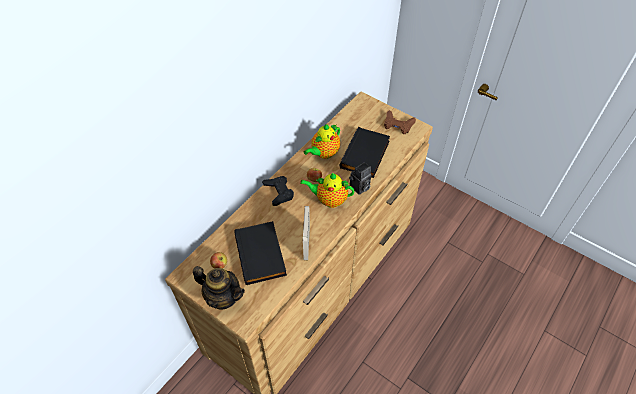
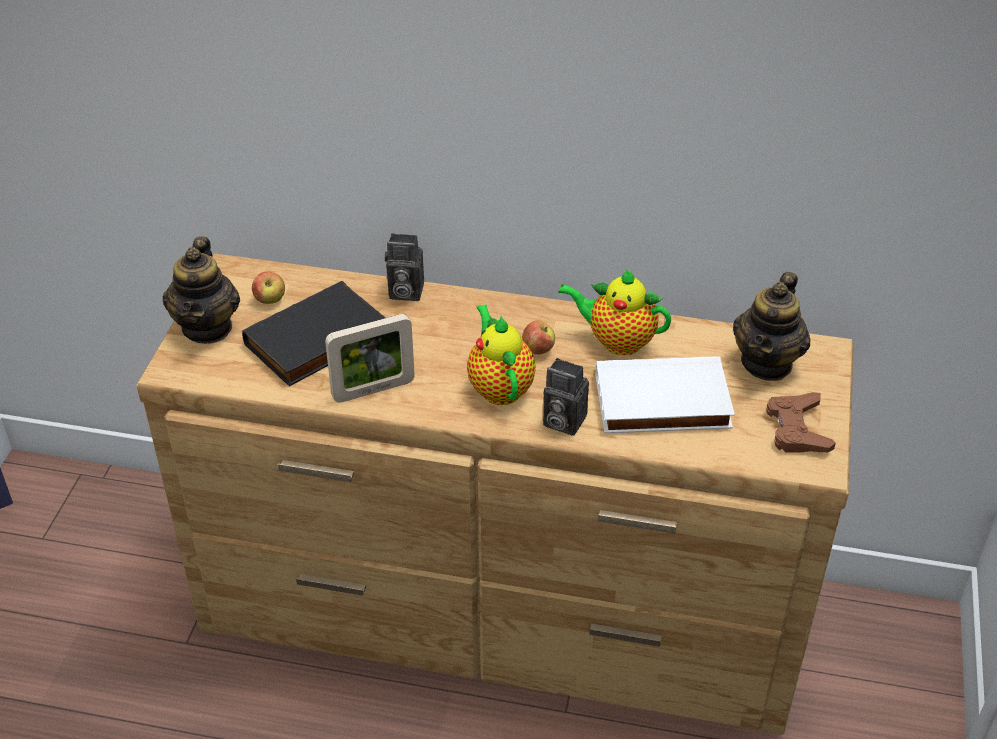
camera: 65 degrees right, 10 degrees down
black game controller [262,176,294,206] -> none
black book [339,127,390,178] -> white book [595,356,735,434]
none -> camera [385,233,424,301]
none -> teapot [733,272,811,381]

